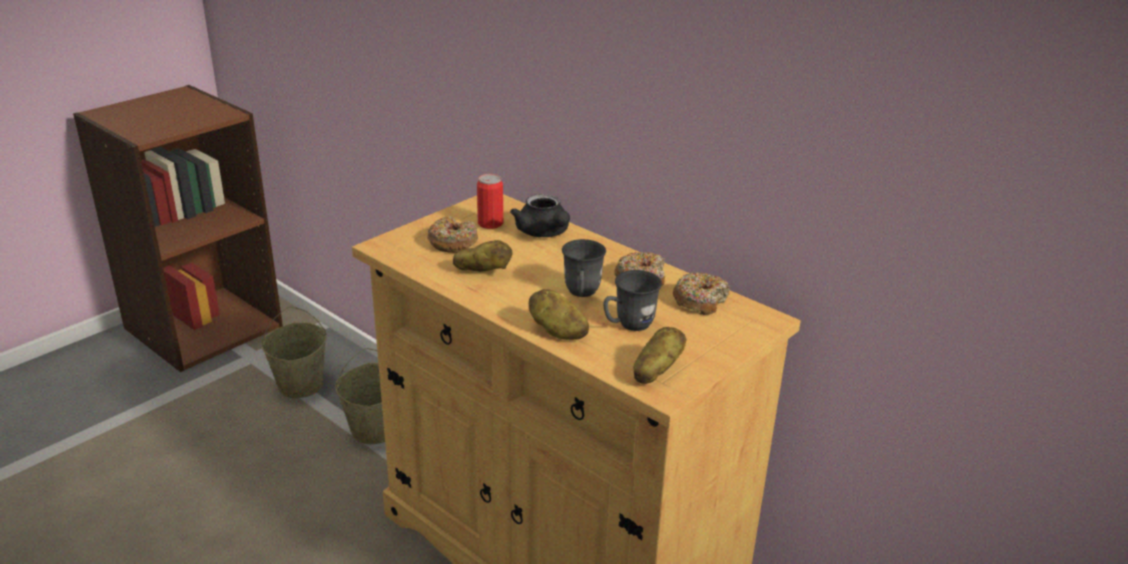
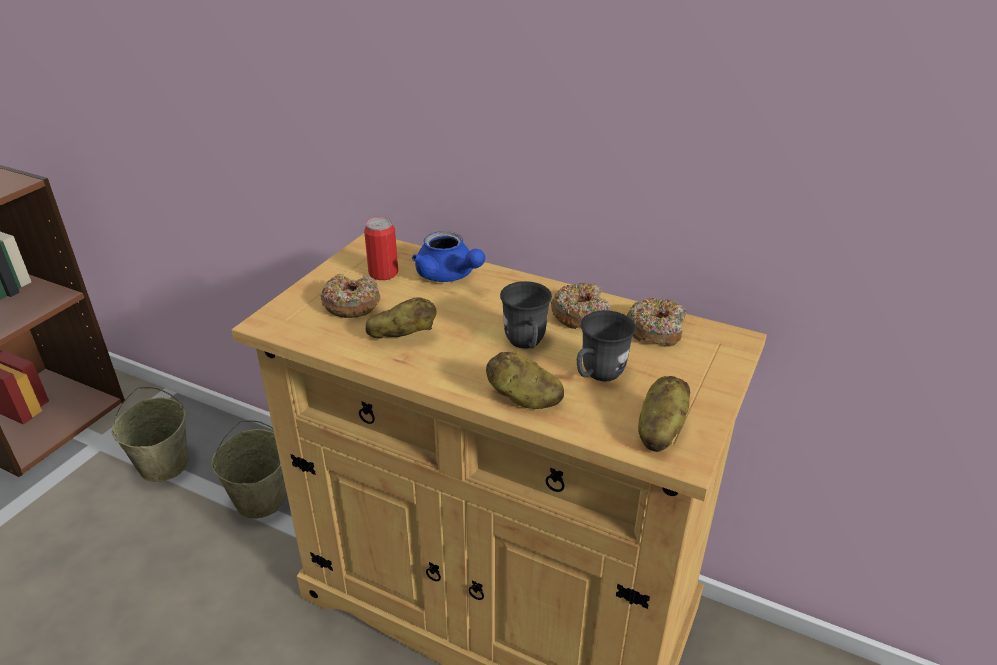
camera: 15 degrees left, 5 degrees up
black teapot [510,194,570,237] -> blue teapot [412,231,485,282]

